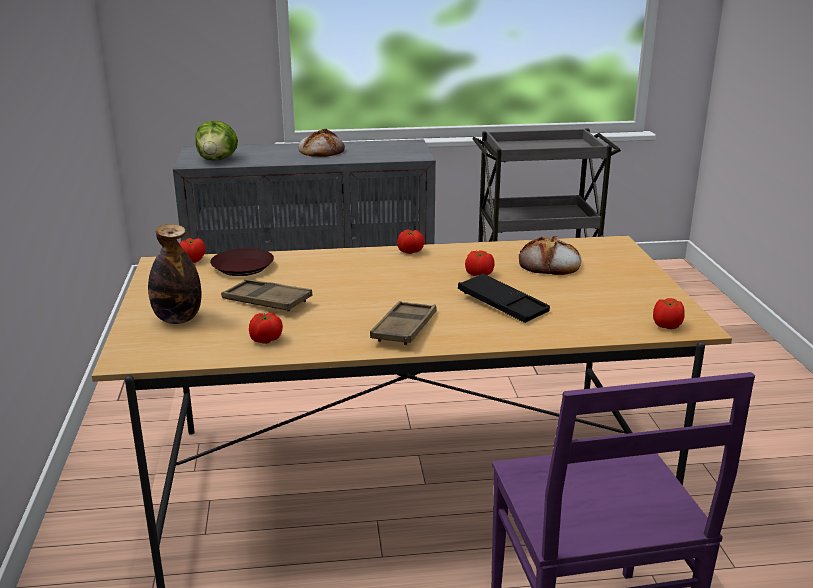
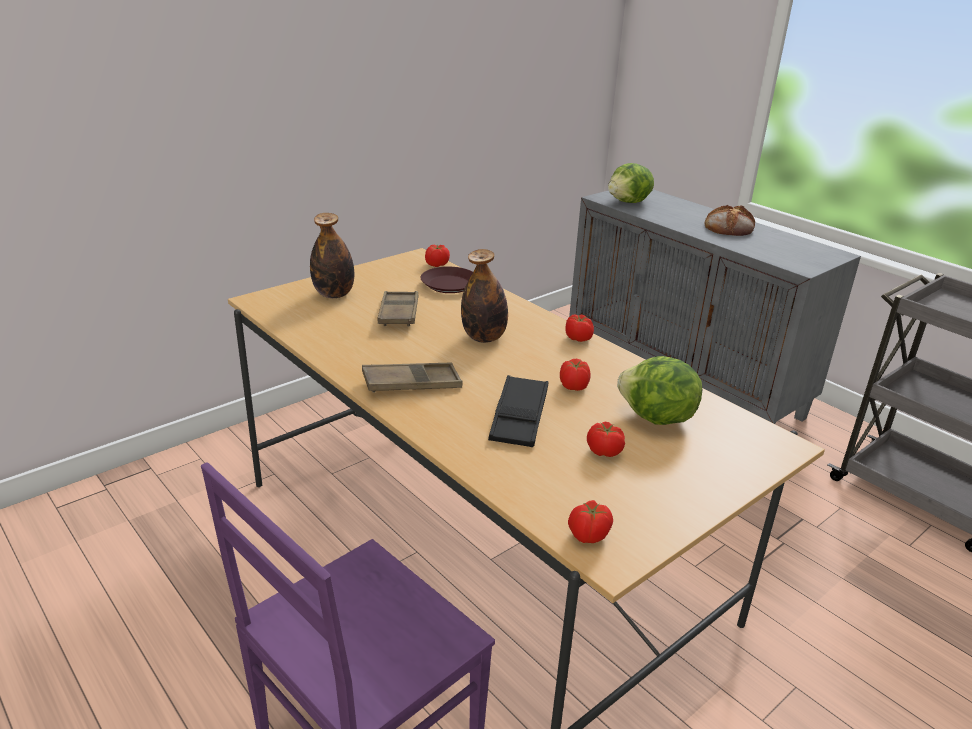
camera: 55 degrees right, 5 degrees up
tomato [249,313,283,344] -> tomato moved to [587,421,625,457]
bread [519,236,581,275] -> lettuce [617,356,702,425]
none -> bottle [461,249,508,343]

